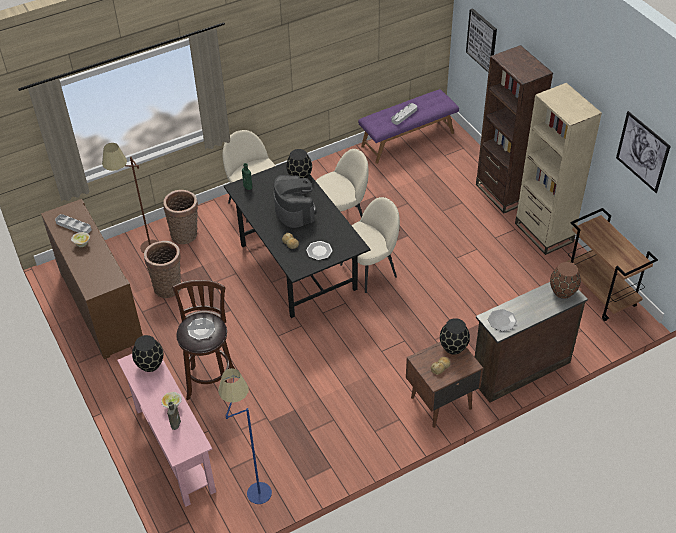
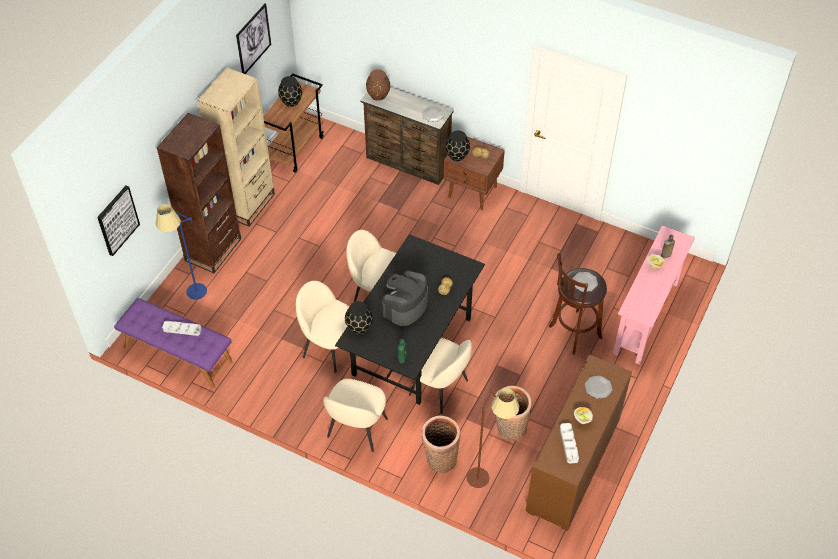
camera: 125 degrees left, 5 degrees up
black vase [132,335,163,372] -> black vase moved to [278,76,302,107]
blue floor lamp [218,368,272,504] -> blue floor lamp moved to [156,204,207,300]
plate [306,241,333,260] -> plate moved to [585,376,613,399]
none -> beige chair [409,338,472,414]

